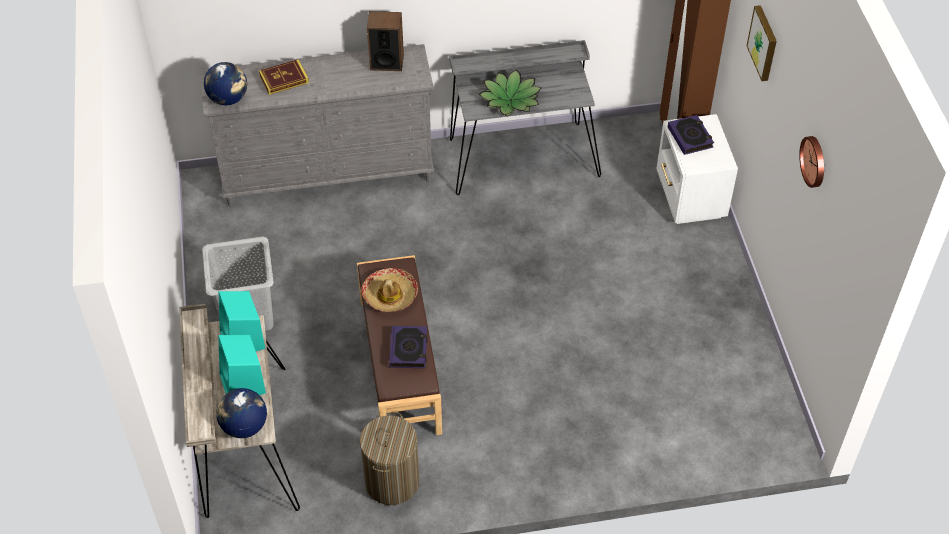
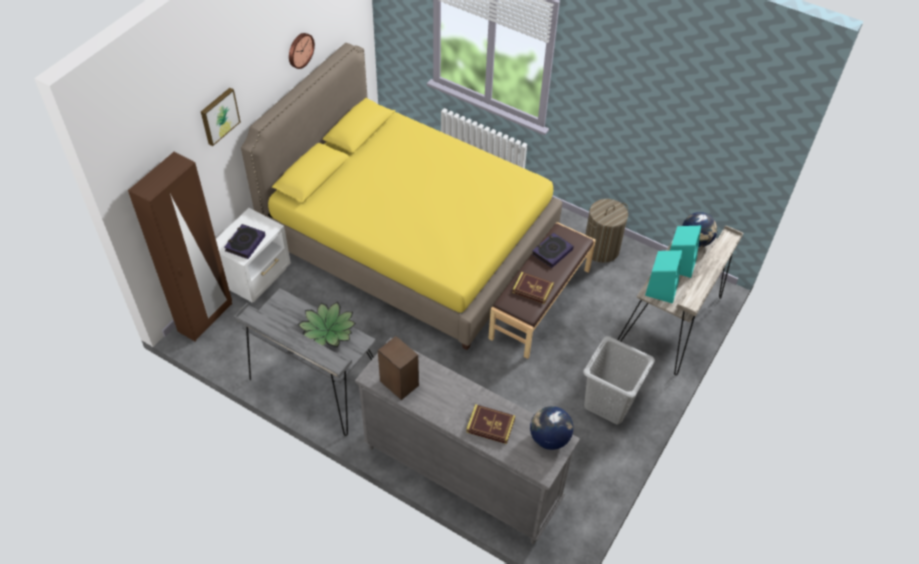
camera: 140 degrees left, 0 degrees up
hat [361,268,418,312] -> book [512,272,554,304]
none -> yellow bed [241,43,562,350]

